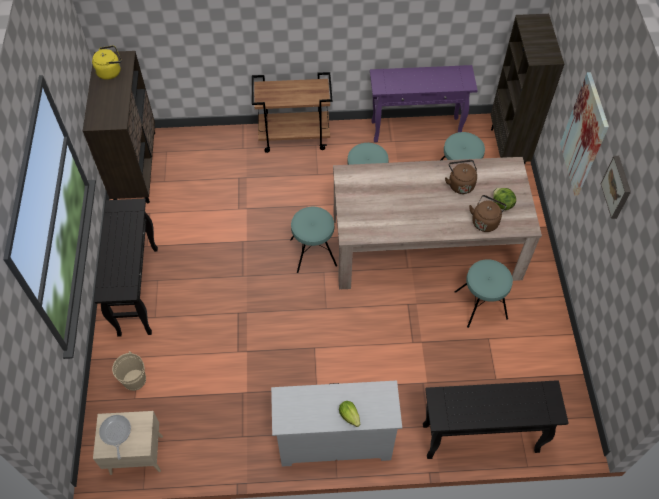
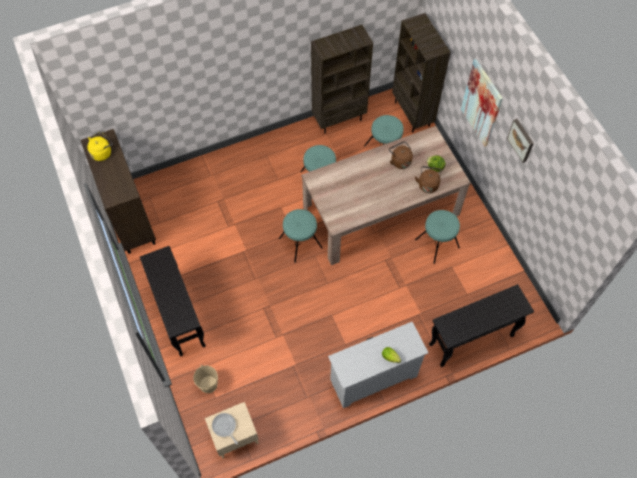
camera: 20 degrees left, 5 degrees up
brown cart [252,72,332,153] -> none
purple console table [370,65,478,142] -> brown bookcase [311,25,373,134]

